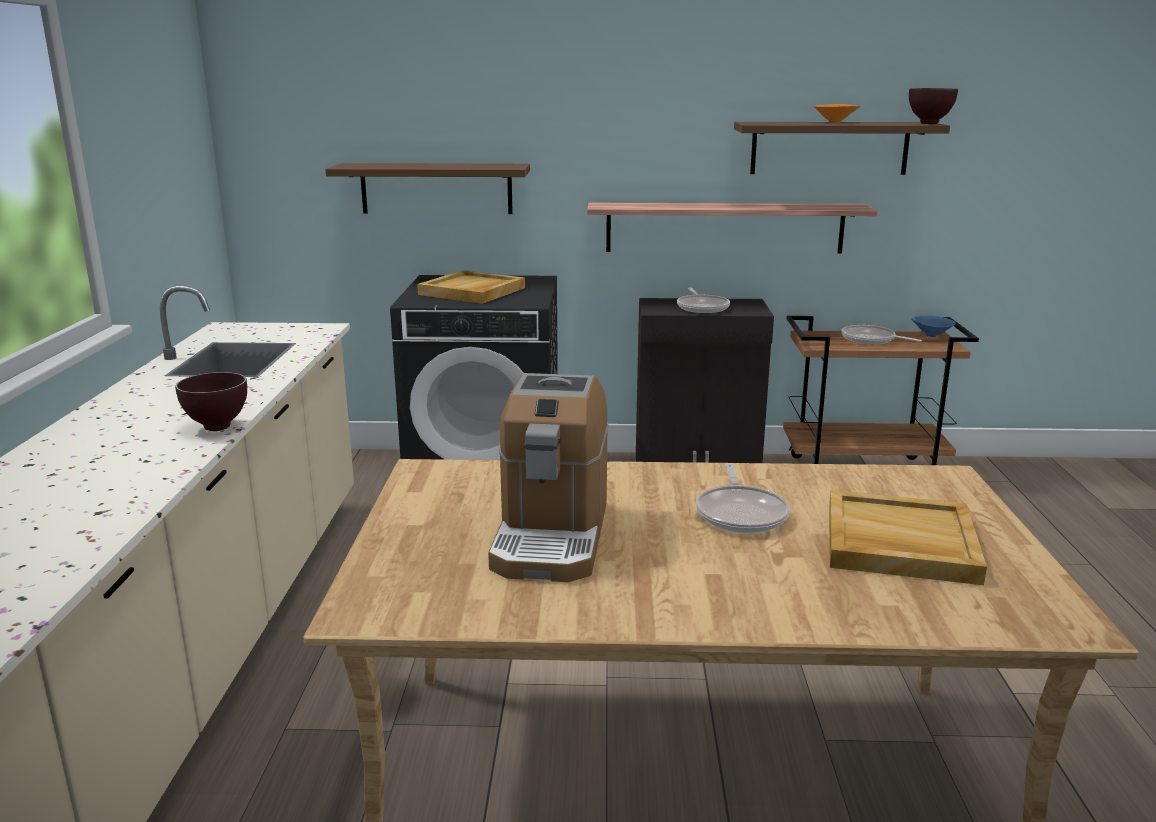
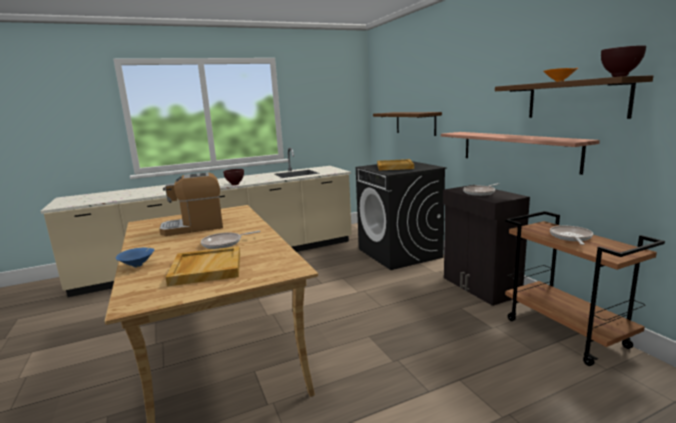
camera: 65 degrees right, 5 degrees down
blue bowl [911,316,956,337] -> blue bowl moved to [116,248,154,267]

